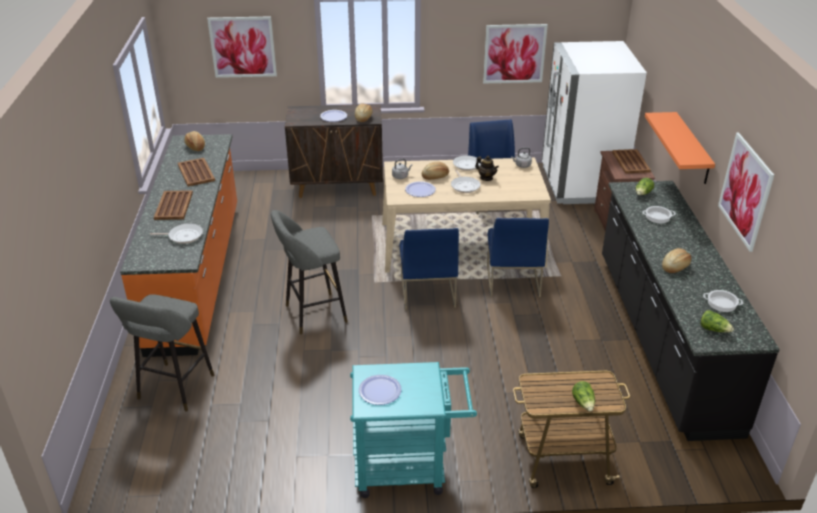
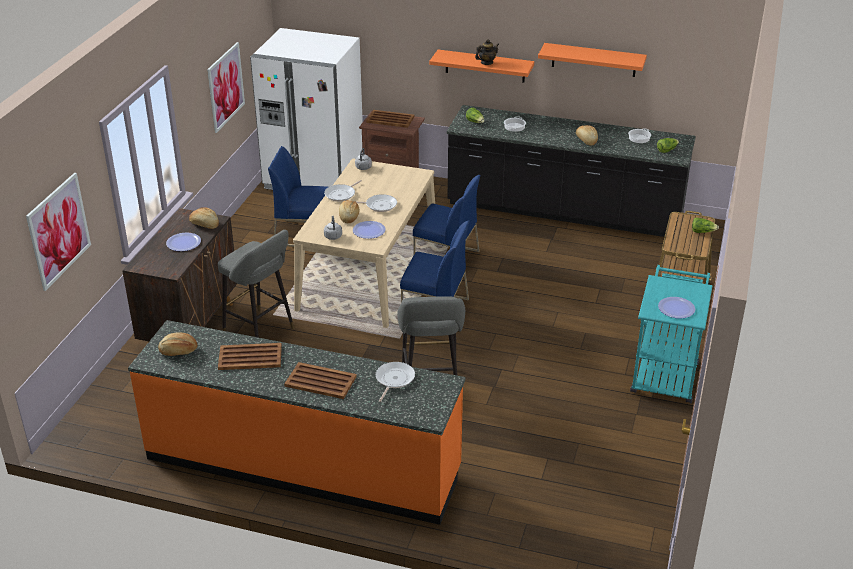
camera: 70 degrees left, 0 degrees up
grey stool [110,294,214,411] -> grey stool moved to [218,230,294,338]
teapot [475,156,499,181] -> teapot moved to [475,39,499,65]
picture [718,133,774,252] -> orange shelf [538,43,647,77]

